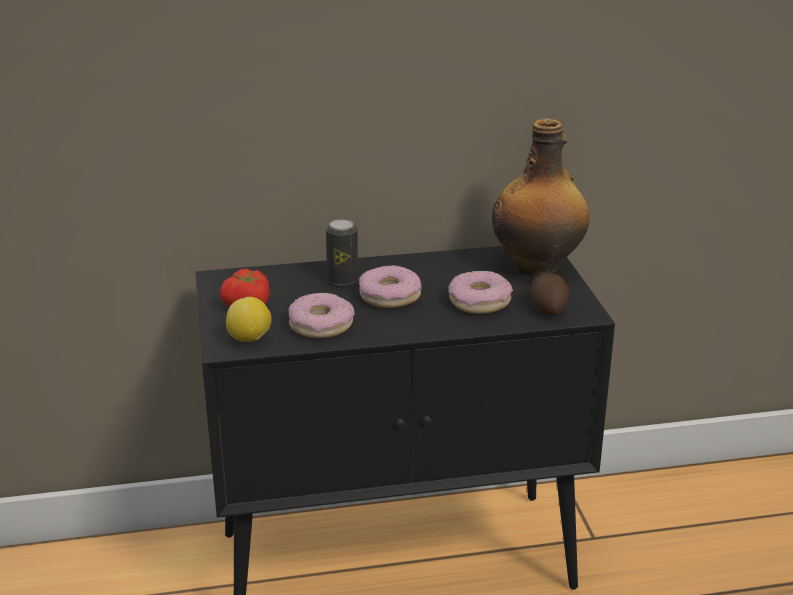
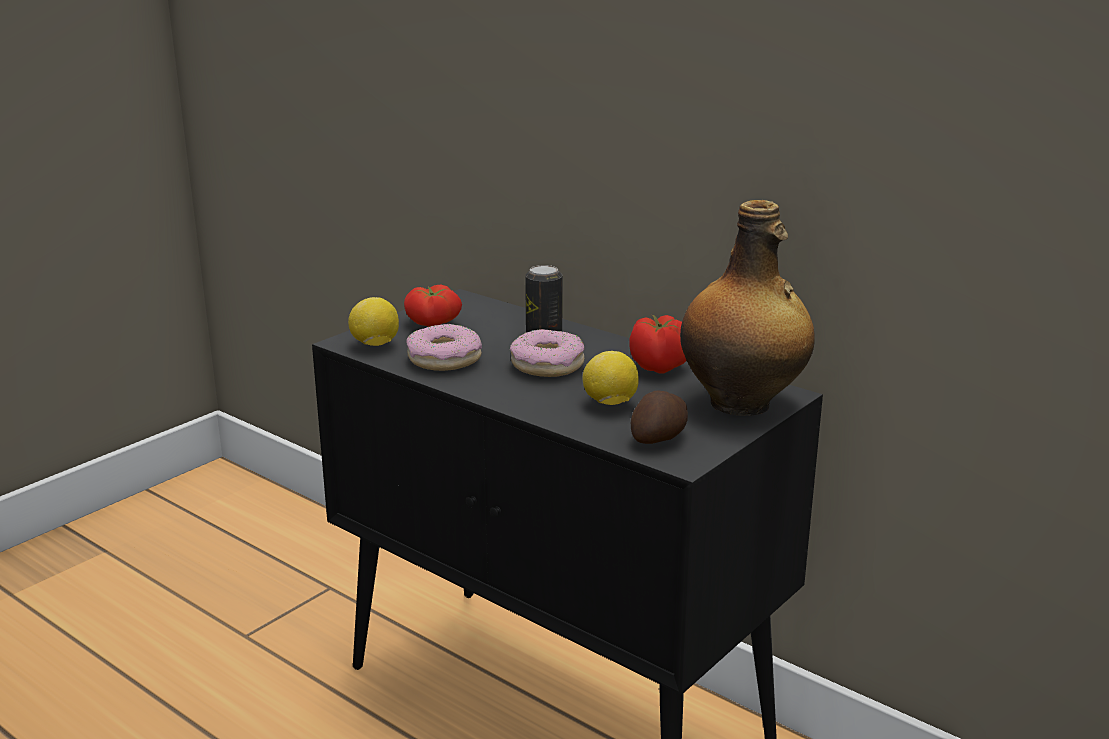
camera: 50 degrees right, 5 degrees down
donut [448,271,513,314] -> lemon [583,351,639,405]
none -> tomato [629,315,686,374]

